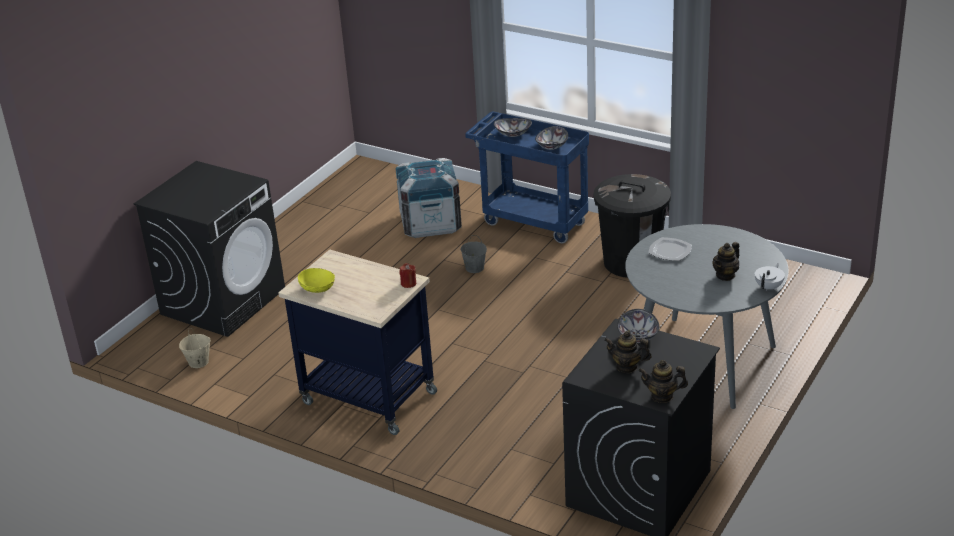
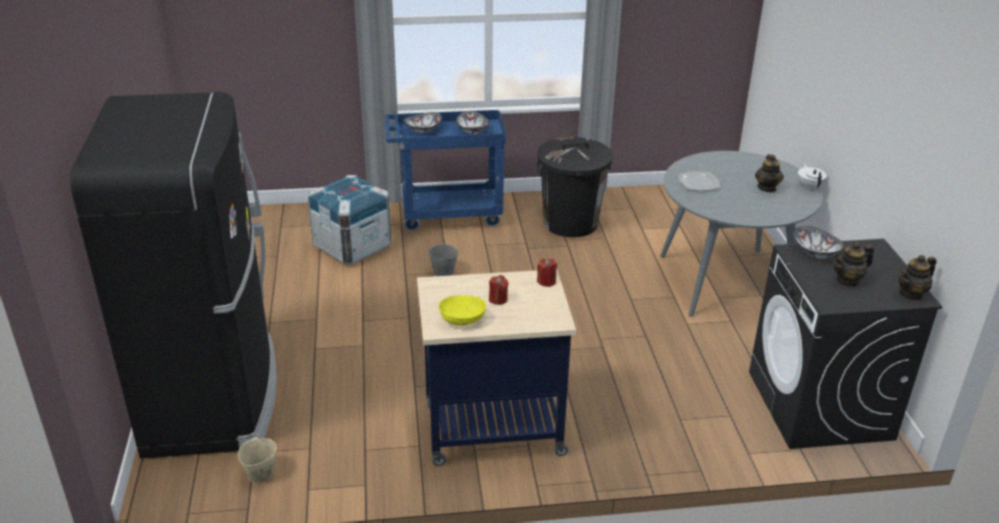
camera: 40 degrees left, 0 degrees up
black washing machine [134,161,285,337] -> black fridge [70,92,277,459]
none -> red candle [489,275,509,305]

